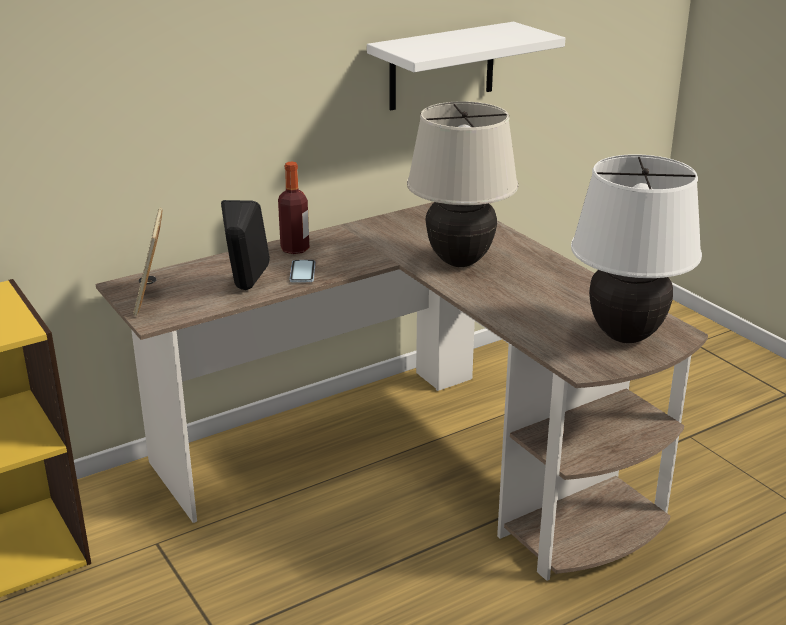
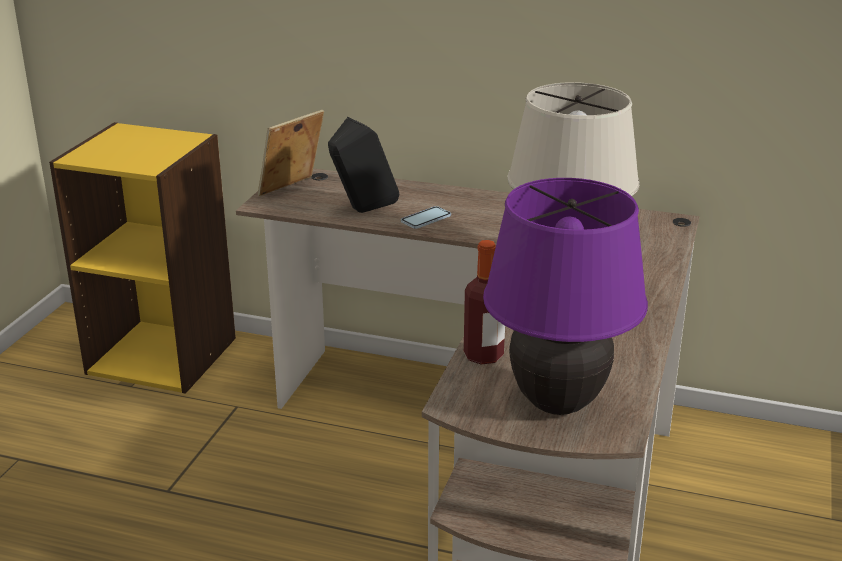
camera: 50 degrees right, 0 degrees up
bottle [278,162,309,254] -> bottle moved to [464,240,505,365]
white shelf [367,22,565,110] -> none
white table lamp [571,154,702,343] -> purple table lamp [483,178,648,415]

